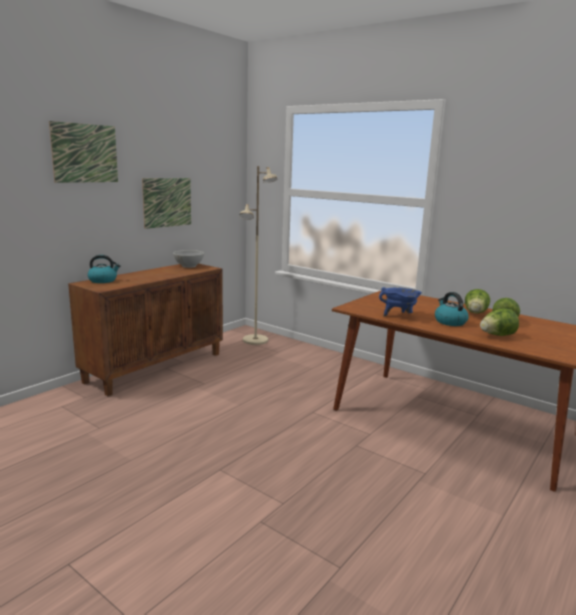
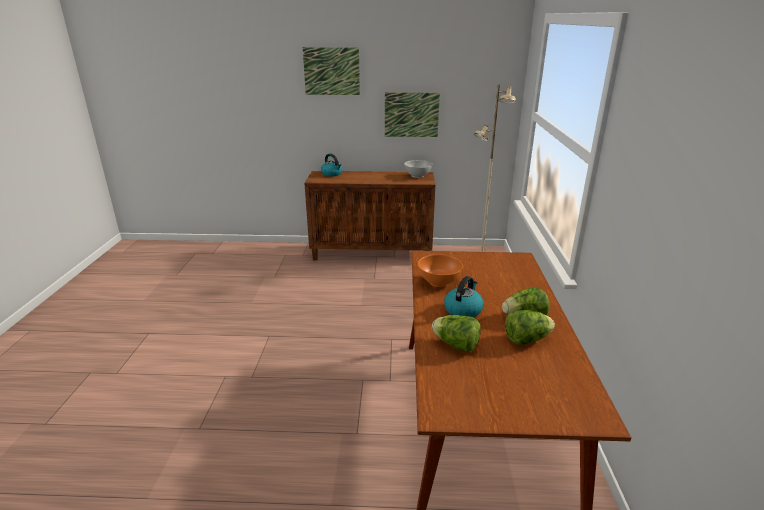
camera: 55 degrees right, 10 degrees up
blue cooking pot [379,287,422,317] -> orange bowl [417,254,463,287]

